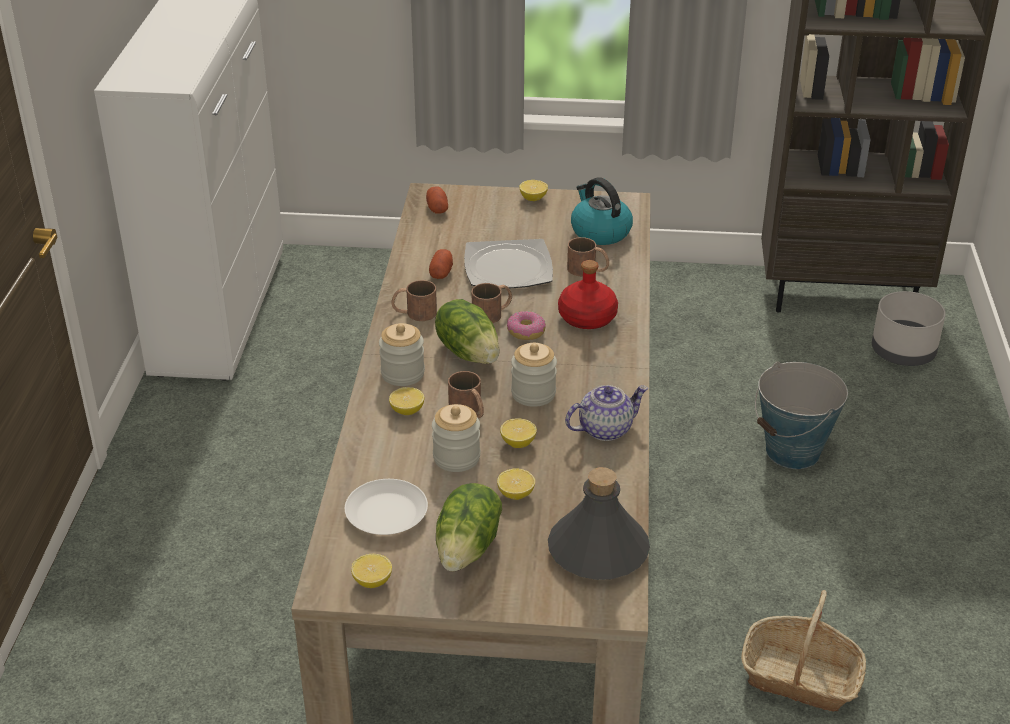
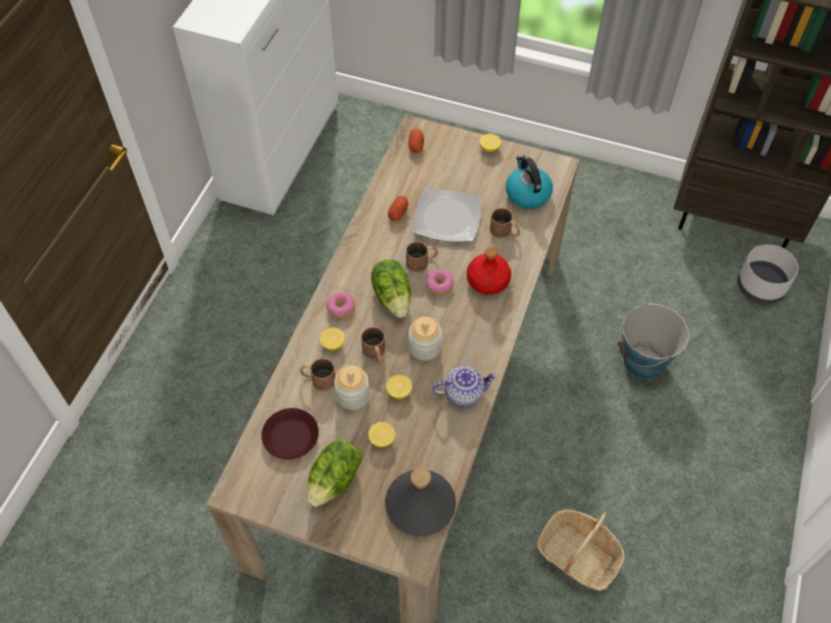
camera: 15 degrees right, 20 degrees up
white plate [345,479,428,535] -> brown plate [261,408,319,460]
lemon [351,554,392,588] -> none
jar [379,323,425,386] -> donut [326,292,355,318]
brown mug [391,280,437,321] -> brown mug moved to [300,358,335,391]

